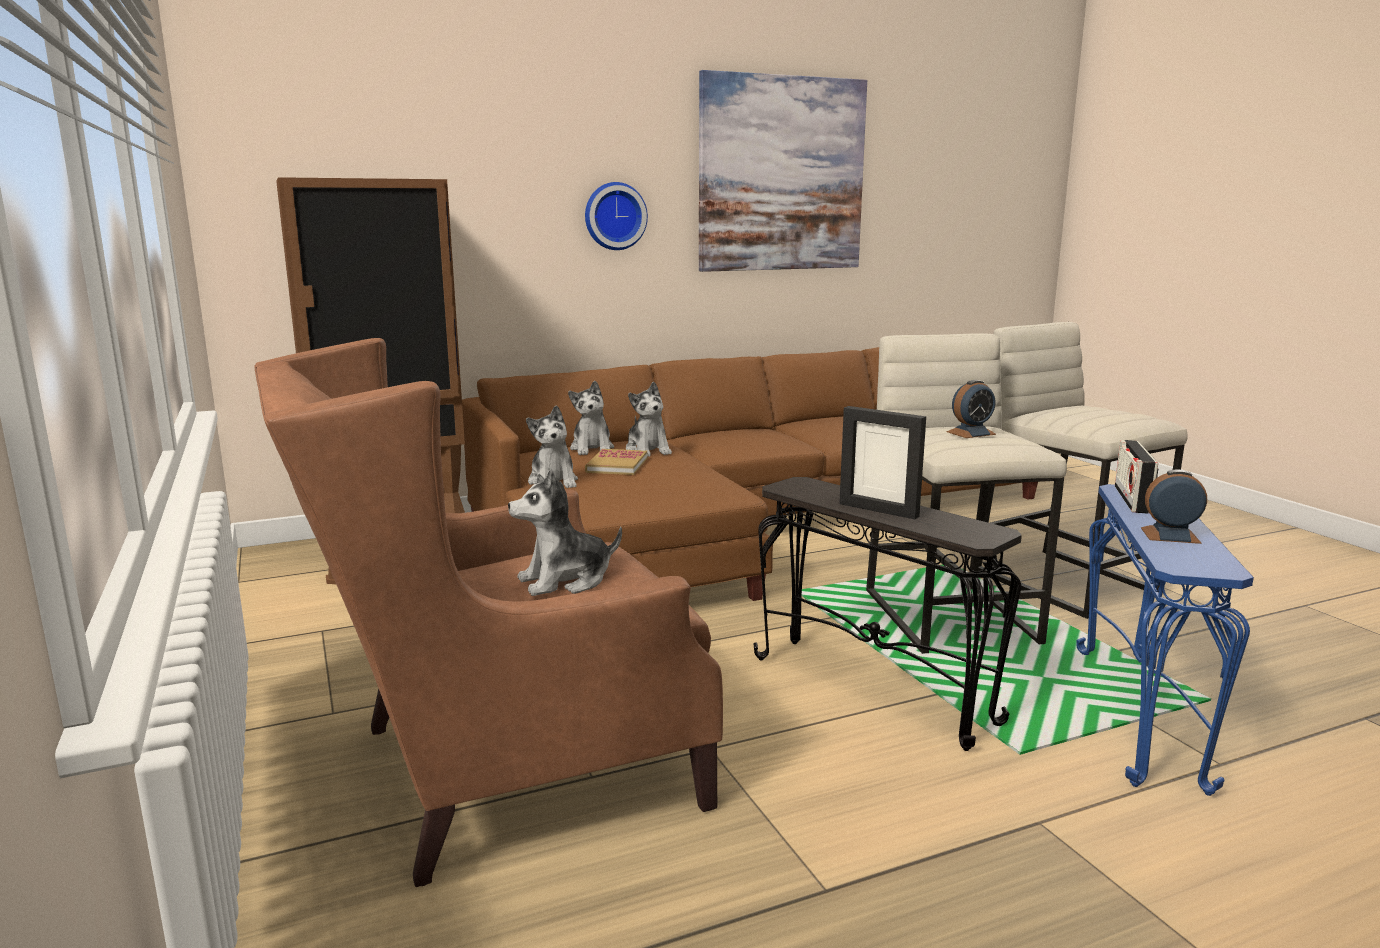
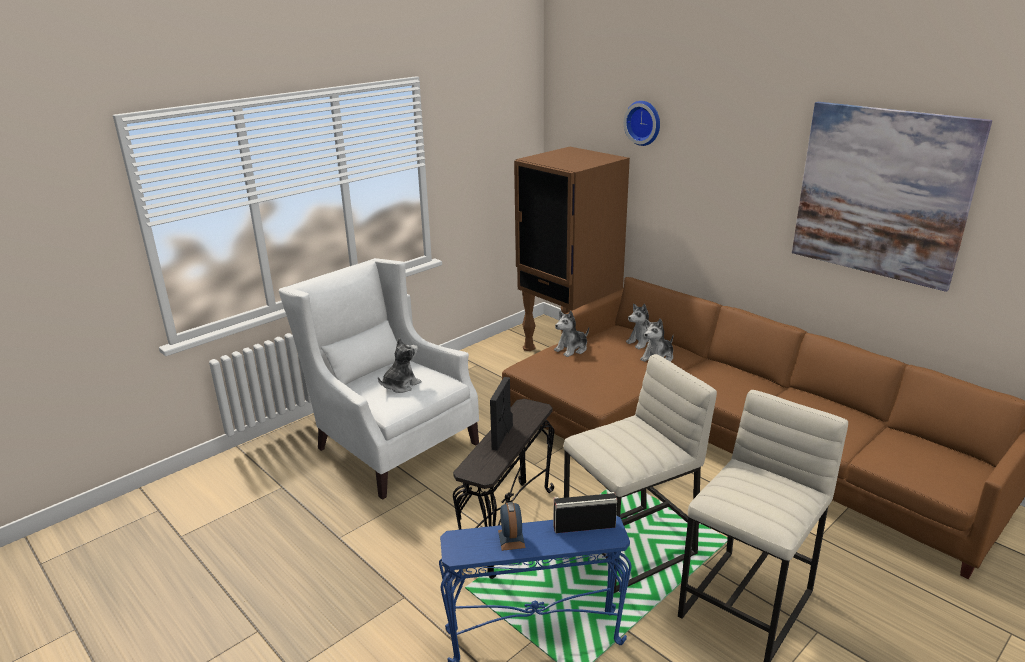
camera: 70 degrees right, 10 degrees up
brown armchair [254,338,723,887] -> white armchair [279,258,479,500]
plush toy [508,469,622,596] -> plush toy turned 90 degrees clockwise [378,338,421,393]
wall clock [585,182,648,250] -> wall clock moved to [624,101,660,146]
book [585,449,647,475] -> none
alarm clock [947,380,996,438] -> none

